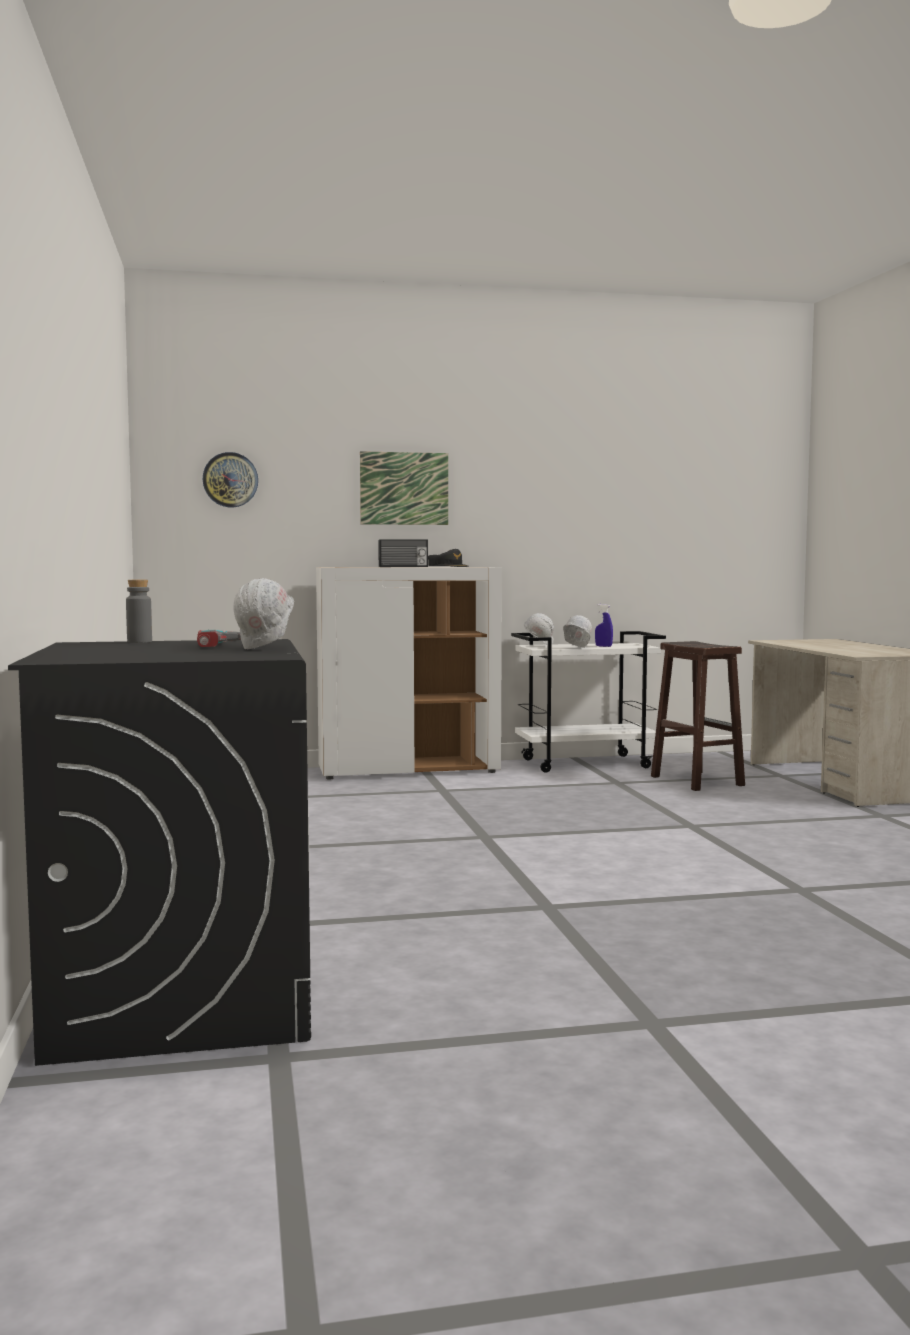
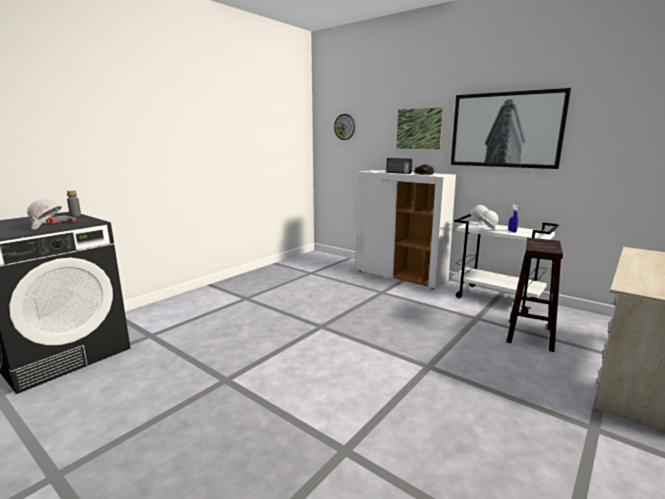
camera: 50 degrees right, 10 degrees up
none -> picture [451,88,571,169]

